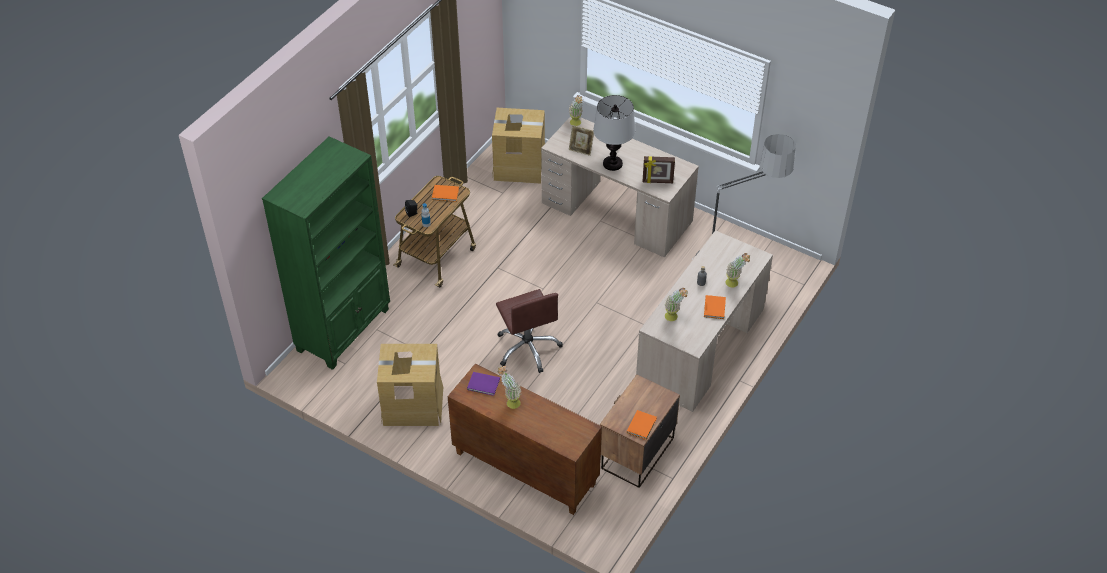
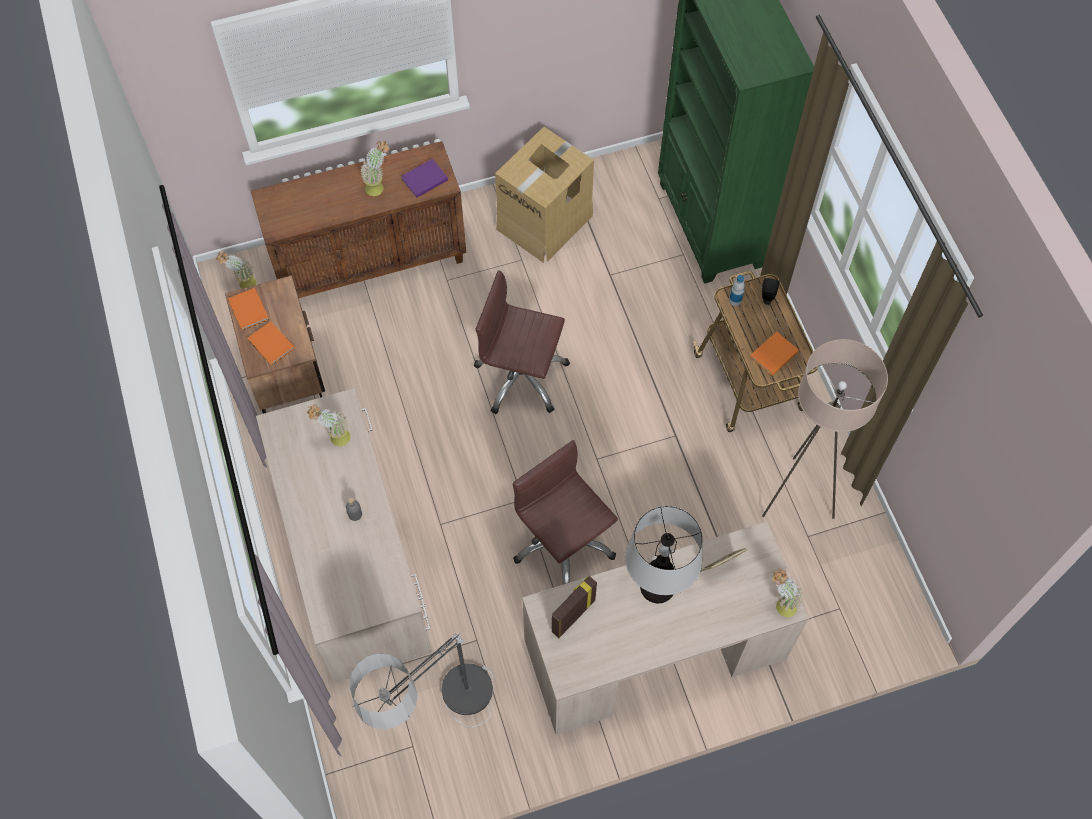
camera: 130 degrees right, 15 degrees up
cardboard box [492,108,545,184] -> none
orange book [704,295,726,319] -> orange book moved to [247,321,295,366]
potted plant [725,253,750,288] -> potted plant moved to [216,250,256,289]
none -> brown office chair [513,440,618,585]
none -> beige floor lamp [762,339,888,519]

